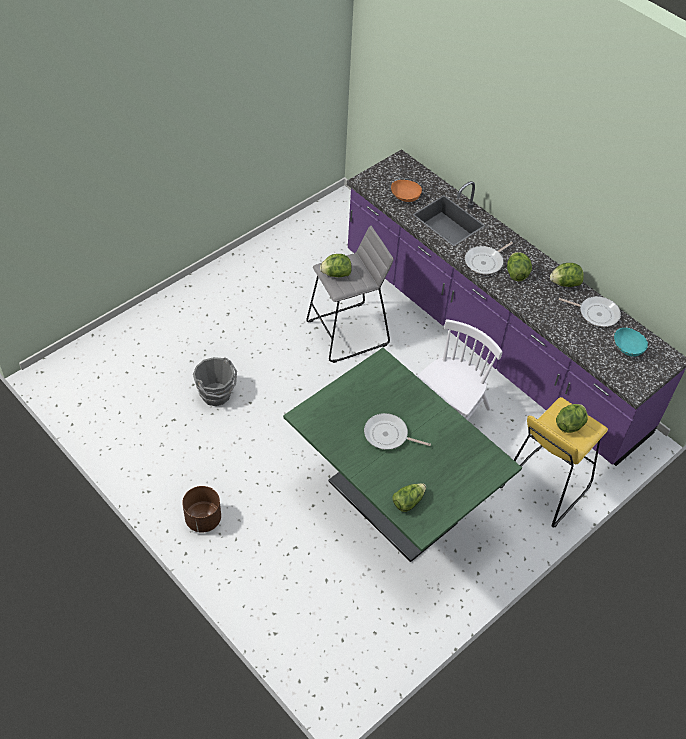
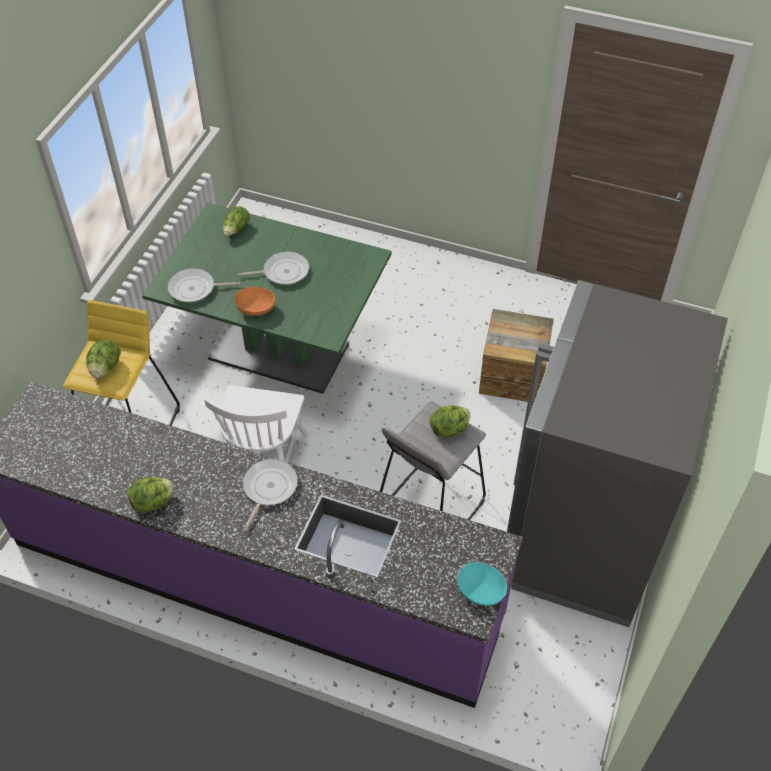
camera: 155 degrees right, 0 degrees up
brown planter [182,486,221,533] -> none
grey bucket [193,357,237,406] -> crate [479,309,554,402]
orange bowl [391,180,422,202] -> orange bowl moved to [234,287,276,316]
lettuce [507,252,532,281] -> none
frying pan [559,296,621,327] -> frying pan moved to [168,268,240,302]
turquoise bowl [614,328,648,357] -> turquoise bowl moved to [458,562,507,606]
none -> grey fridge [507,280,728,627]

